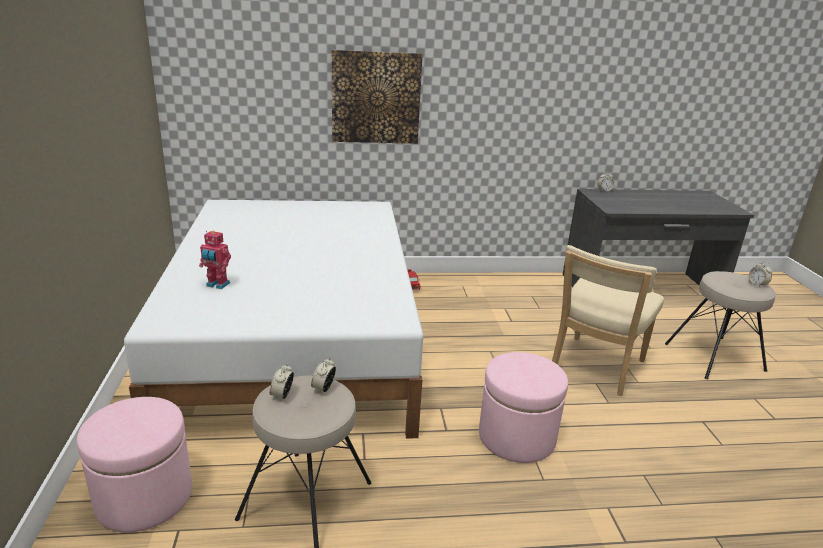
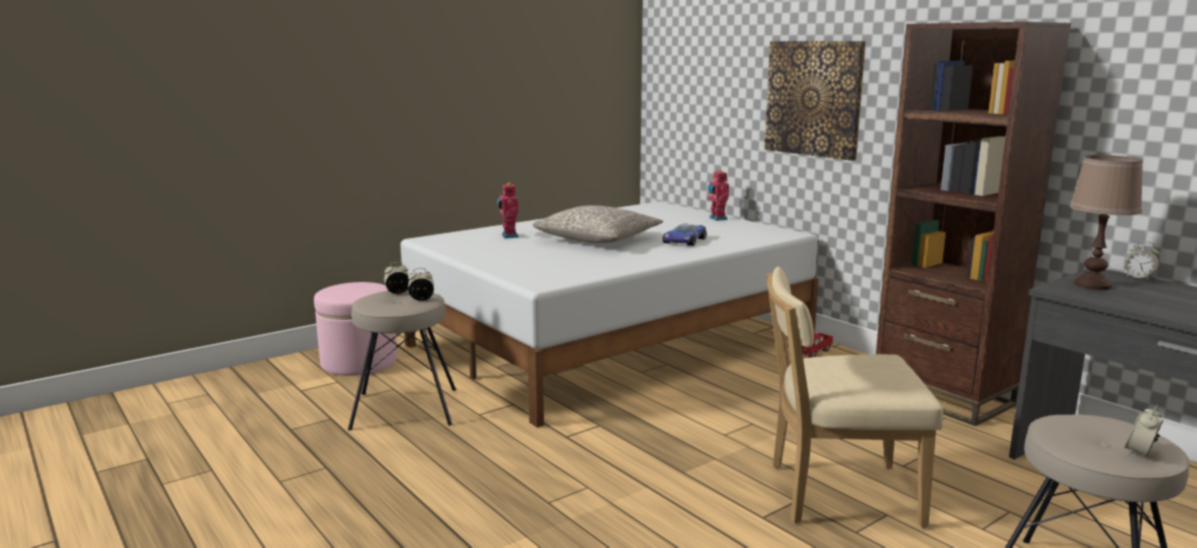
camera: 60 degrees right, 10 degrees down
pink ottoman [479,352,568,463] -> none
none -> grey pillow [533,205,663,243]
none -> toy car [663,223,707,246]
none -> toy robot [707,170,729,221]
none -> brown bookcase [876,22,1071,426]
none -> brown table lamp [1070,155,1143,290]

